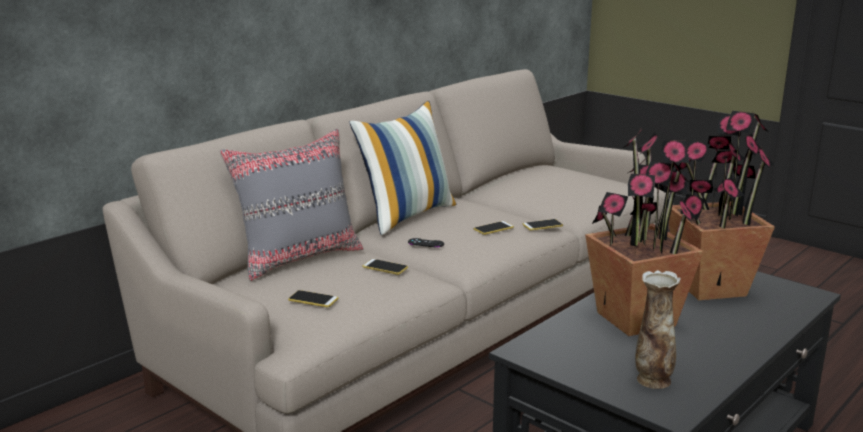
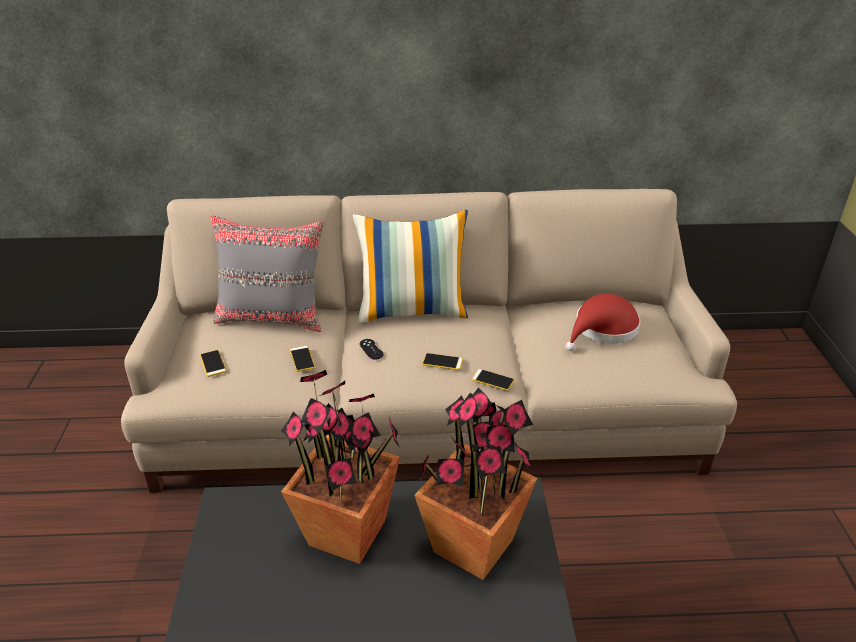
camera: 45 degrees right, 15 degrees up
vase [635,270,681,389] -> none
none -> red hat [566,294,641,351]

